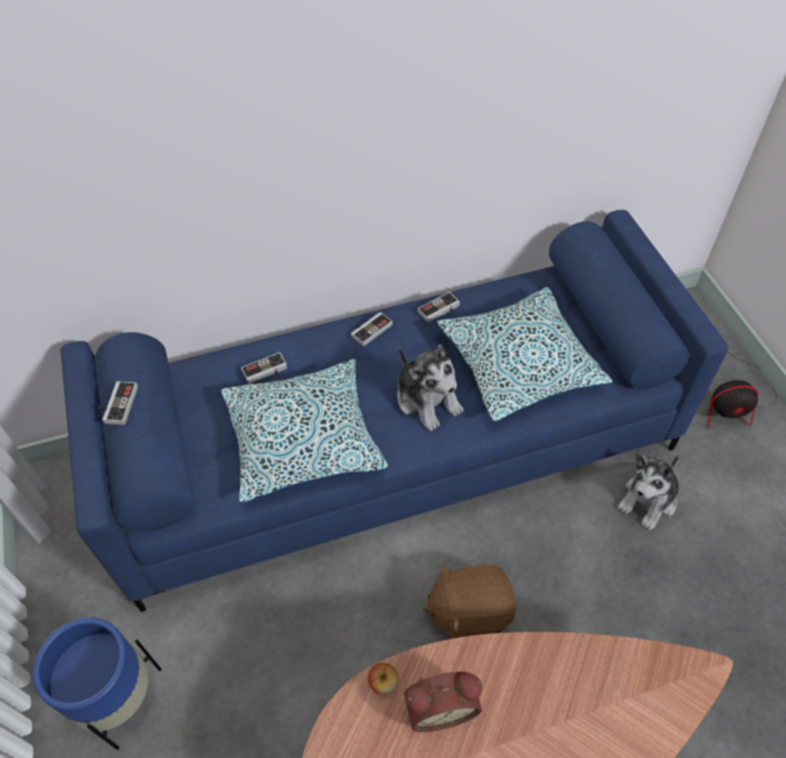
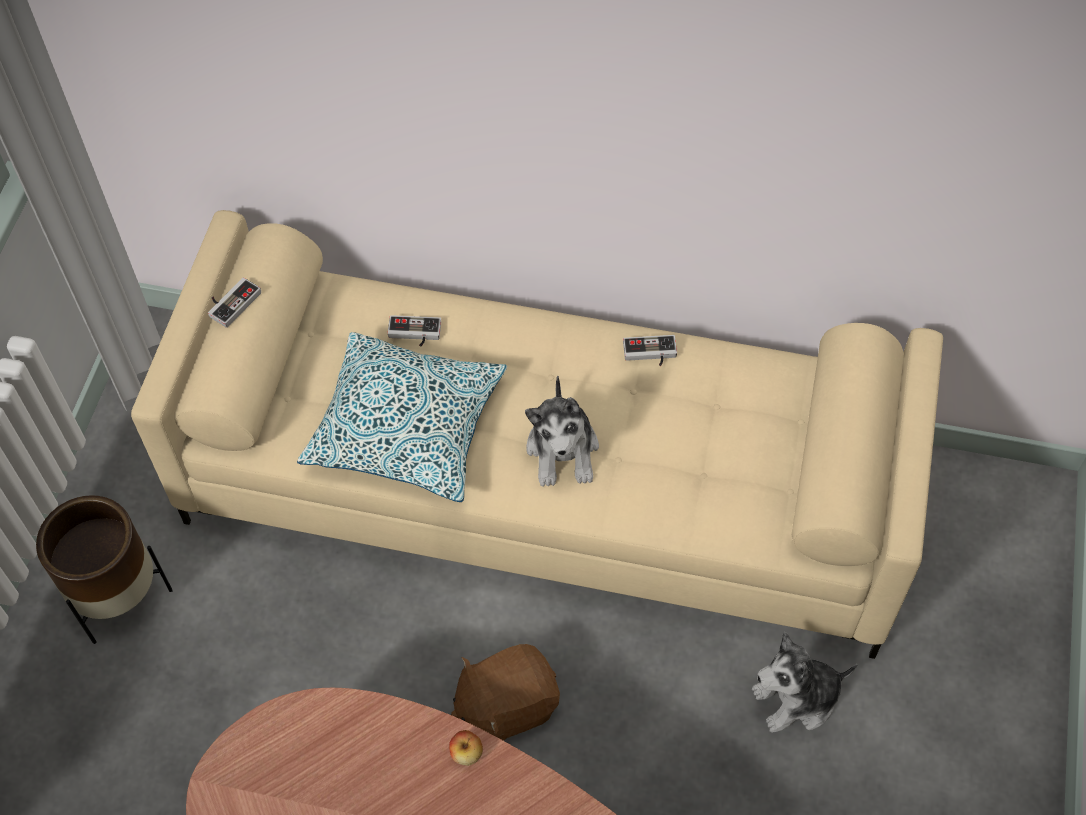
camera: 30 degrees right, 5 degrees up
blue planter [33,617,162,750] -> brown planter [36,495,172,644]
blue sofa [61,210,728,612] -> beige sofa [131,210,943,659]
game controller [351,312,392,347] -> none
apple [368,663,399,695] -> apple moved to [449,730,483,766]
alarm clock [404,671,482,732] -> none
brown plush toy [423,563,516,639] -> brown plush toy turned 45 degrees counterclockwise [451,644,560,741]
pillow [437,287,613,422] -> none
fan [708,352,777,428] -> none

